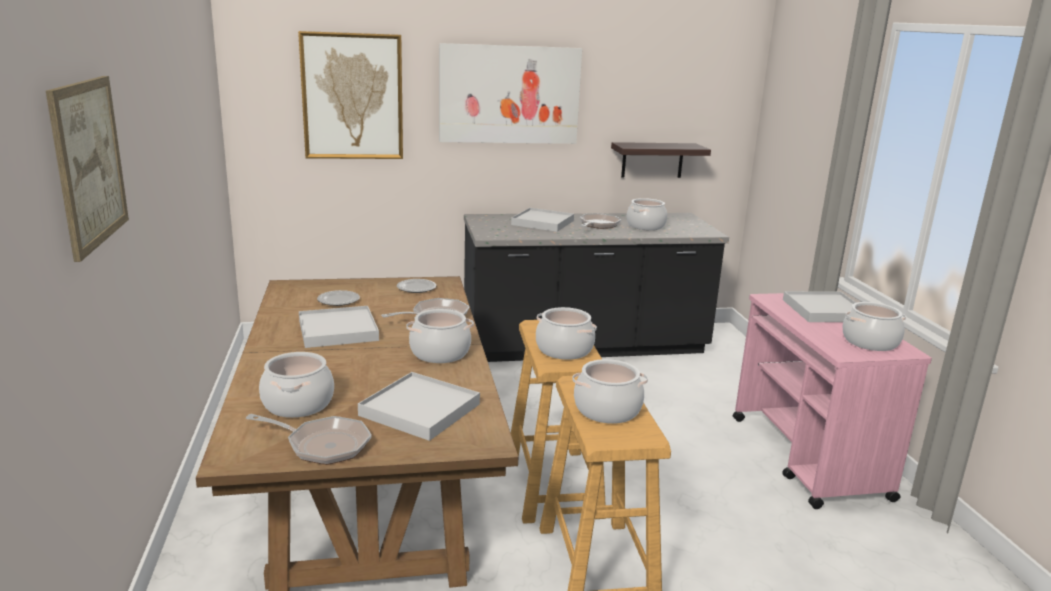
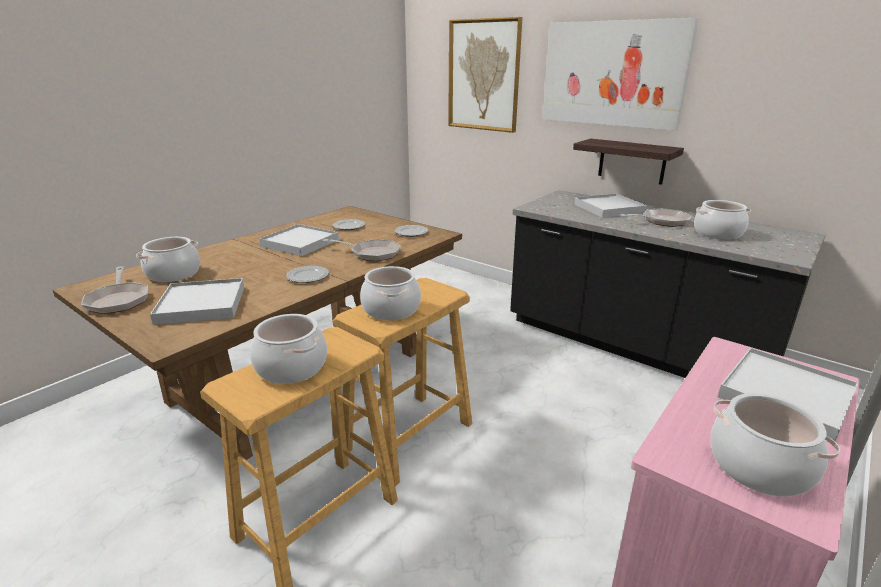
camera: 50 degrees right, 5 degrees up
picture [46,76,129,262] -> none
cooking pot [406,309,474,363] -> plate [286,266,329,283]
shelf [611,142,711,178] -> shelf moved to [573,139,684,185]

